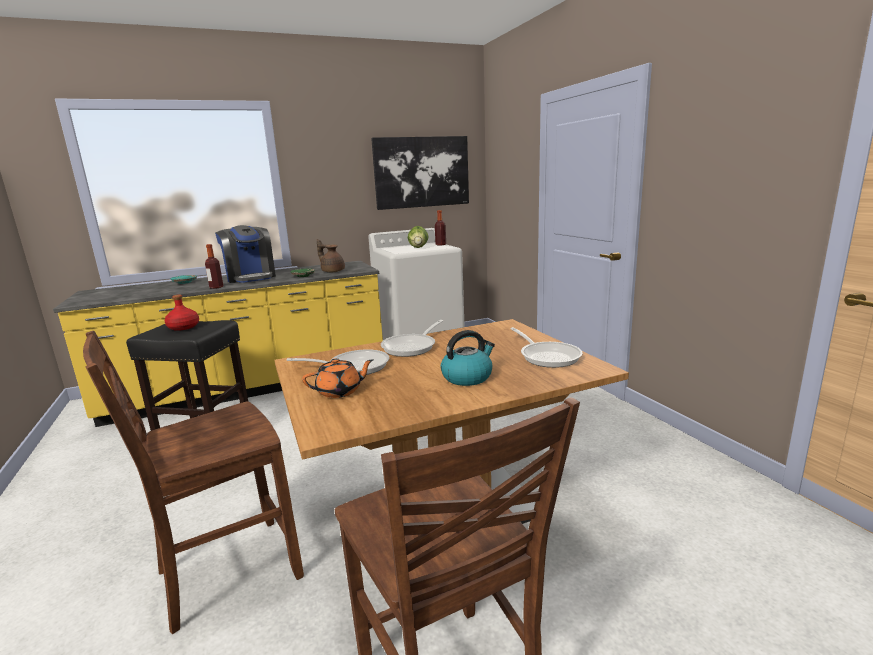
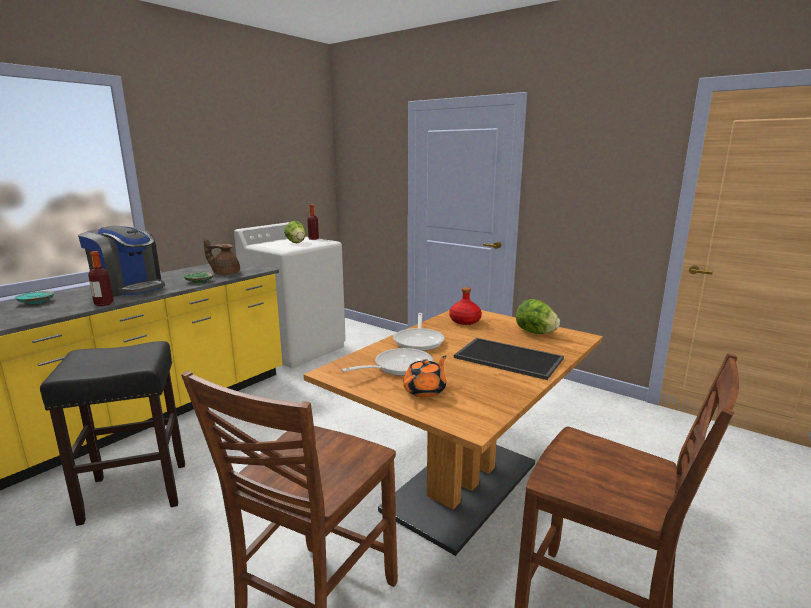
camera: 30 degrees left, 0 degrees up
red bottle [165,295,199,331] -> red bottle moved to [449,287,482,325]
picture [371,136,469,210] -> none
kettle [441,330,495,386] -> tray [454,338,564,380]
frying pan [510,327,582,368] -> lettuce [516,299,560,334]

